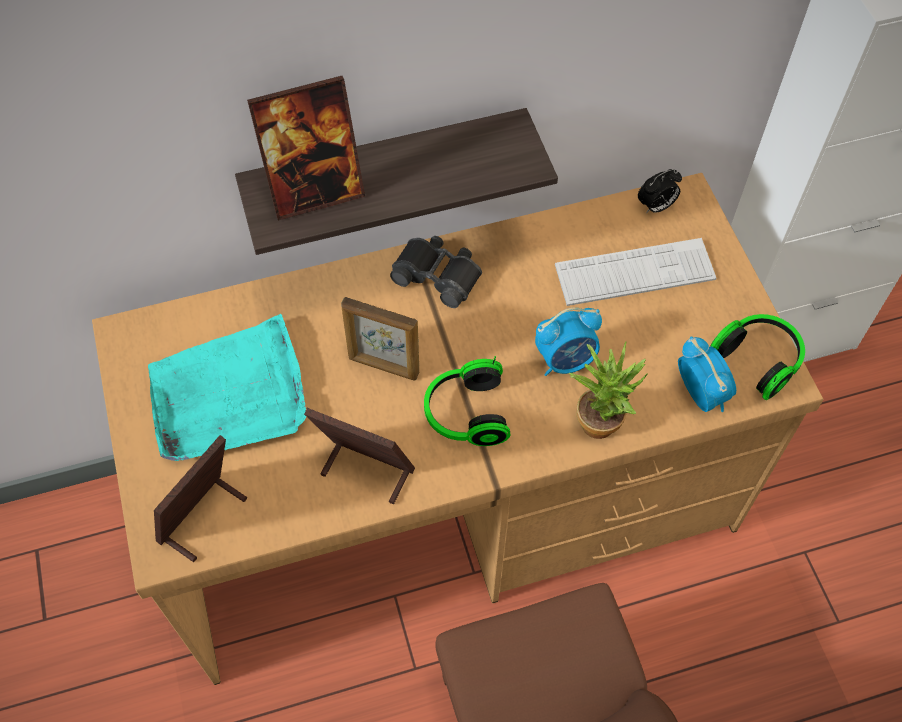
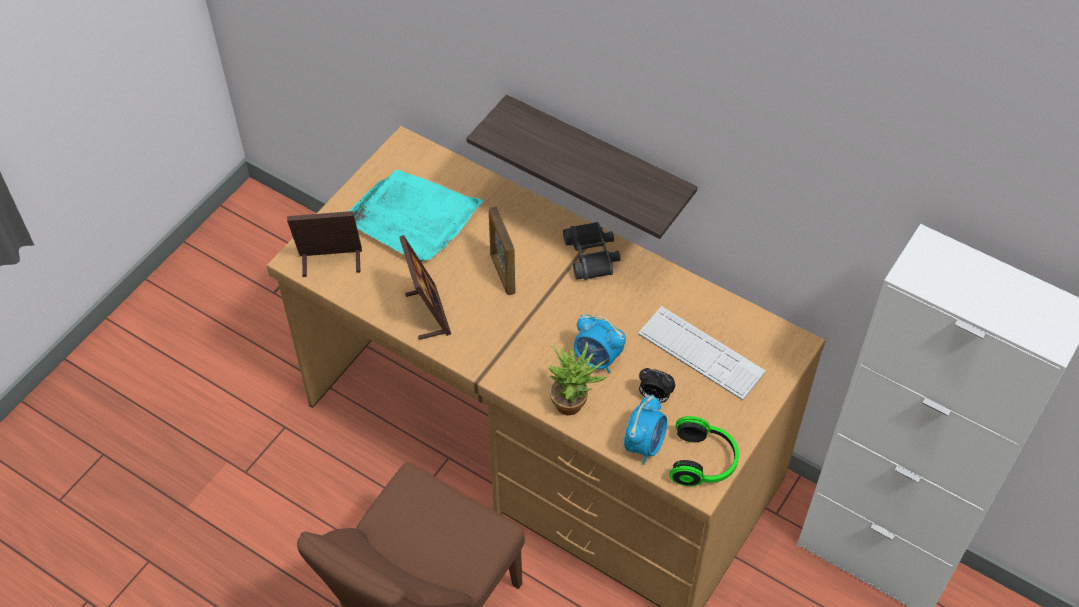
camera: 50 degrees right, 5 degrees down
picture frame [247,76,365,221] -> none
headphones [424,356,511,446] -> none
alarm clock [638,169,682,213] -> alarm clock moved to [639,368,676,403]

